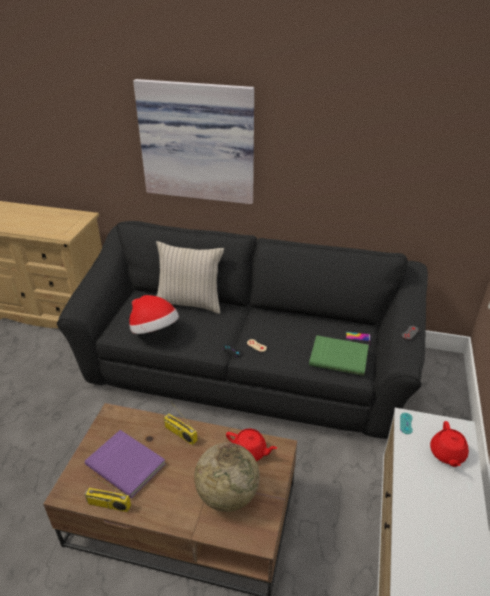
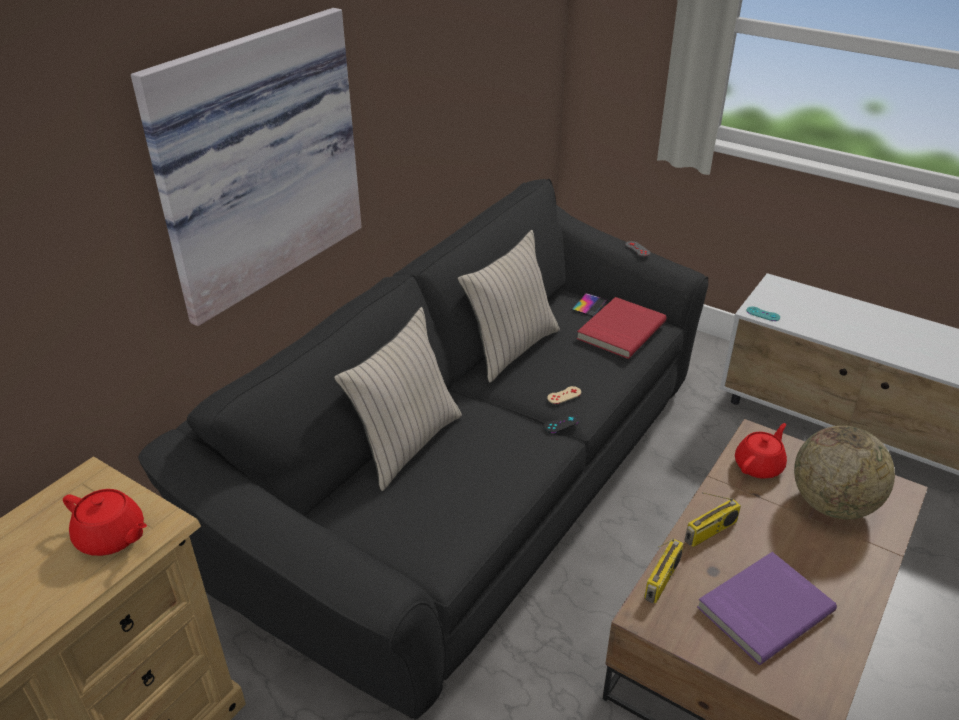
camera: 70 degrees left, 0 degrees up
radio [85,474,131,512] -> radio moved to [644,538,684,603]
hat [129,295,179,334] -> none
green book [309,335,369,376] -> red book [577,297,667,359]
red teapot [430,421,469,467] -> red teapot moved to [63,489,147,556]
none -> beige pillow [457,230,560,383]

